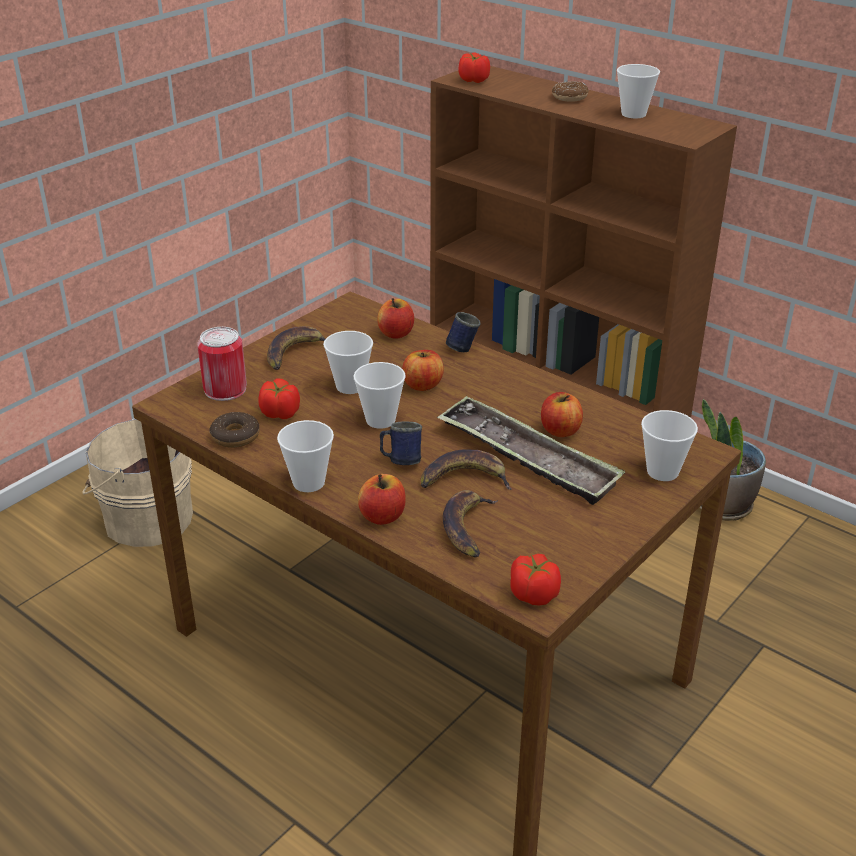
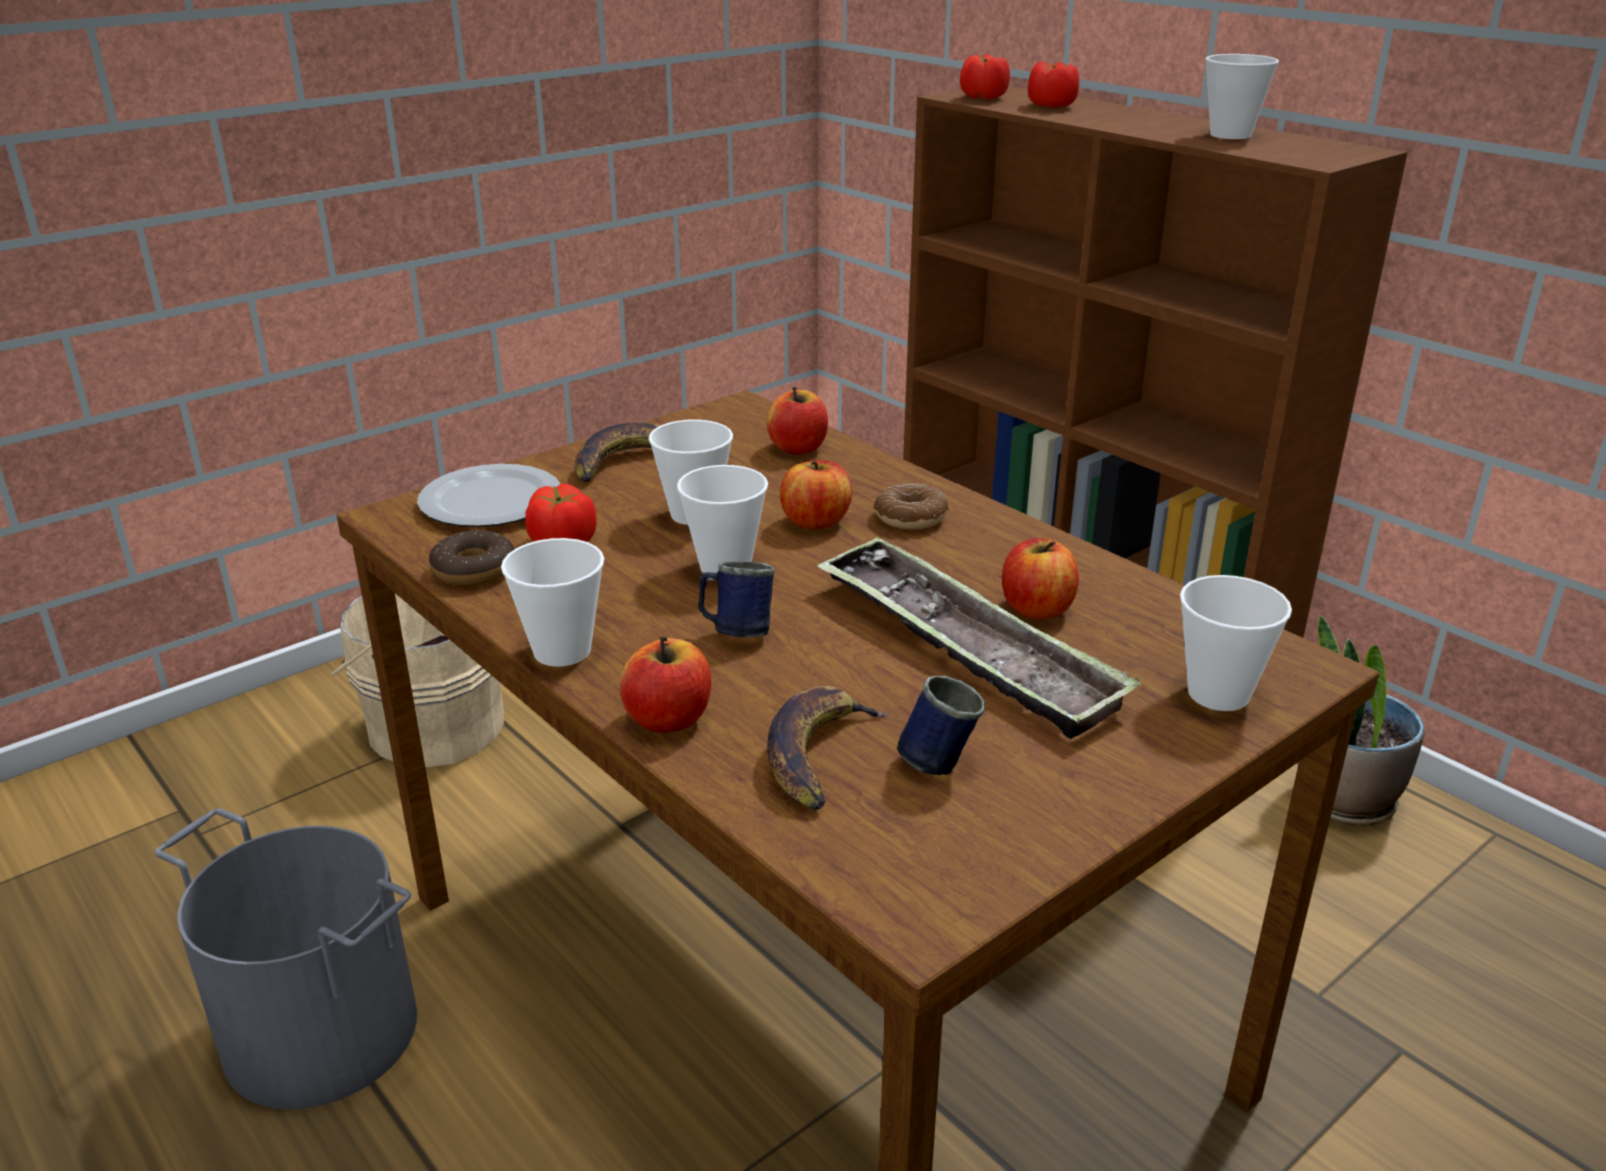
camera: 10 degrees right, 5 degrees down
can [197,327,247,401] -> plate [417,464,560,527]
banana [421,449,512,490] -> none
blue mug [446,312,481,352] -> blue mug moved to [897,676,985,775]
tomato [510,554,561,606] -> tomato moved to [1028,61,1079,108]
donut [552,81,589,102] -> donut moved to [874,484,949,529]
none -> grey bucket [155,808,417,1109]

